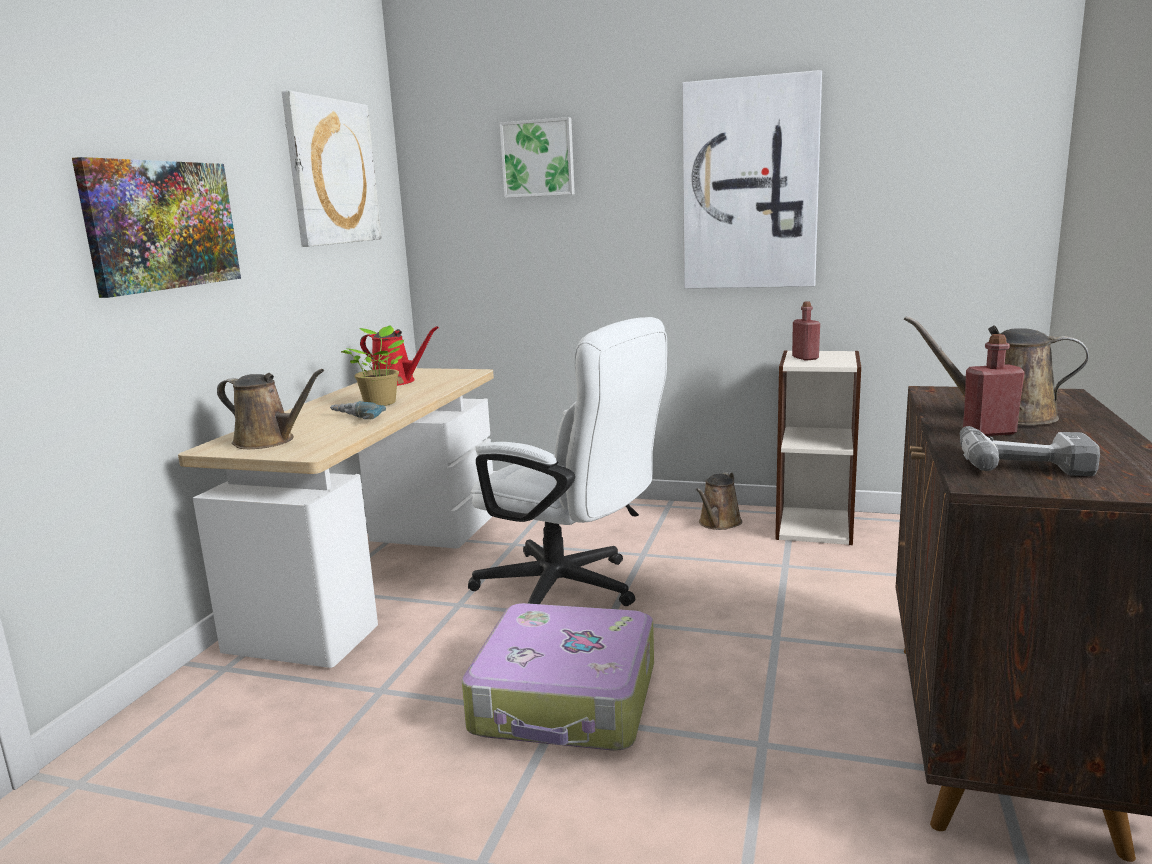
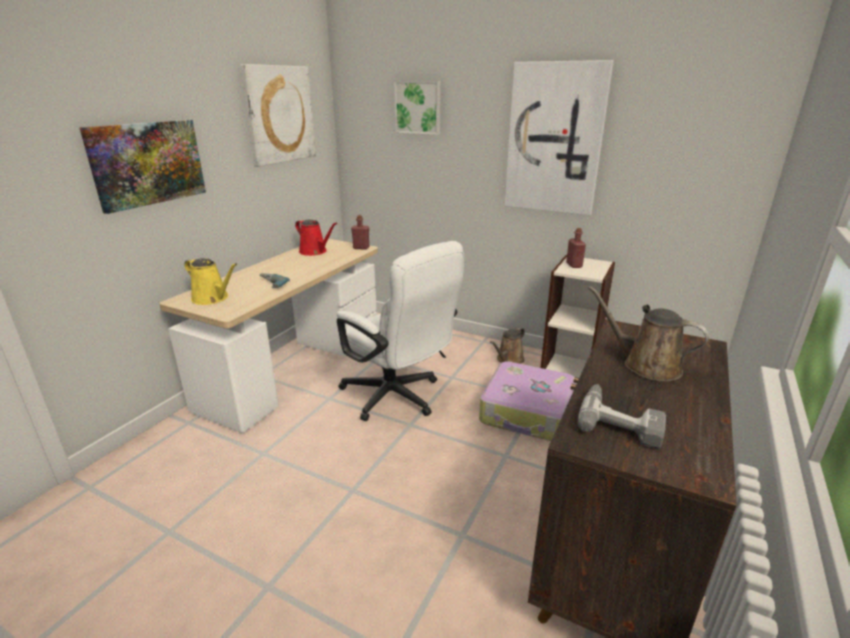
camera: 10 degrees right, 10 degrees up
brown watering can [217,369,324,449] -> yellow watering can [184,258,237,305]
potted plant [341,325,404,406] -> none
suitcase [462,603,654,751] -> suitcase moved to [479,361,576,441]
red bottle [963,334,1025,436] -> red bottle moved to [351,215,370,250]

